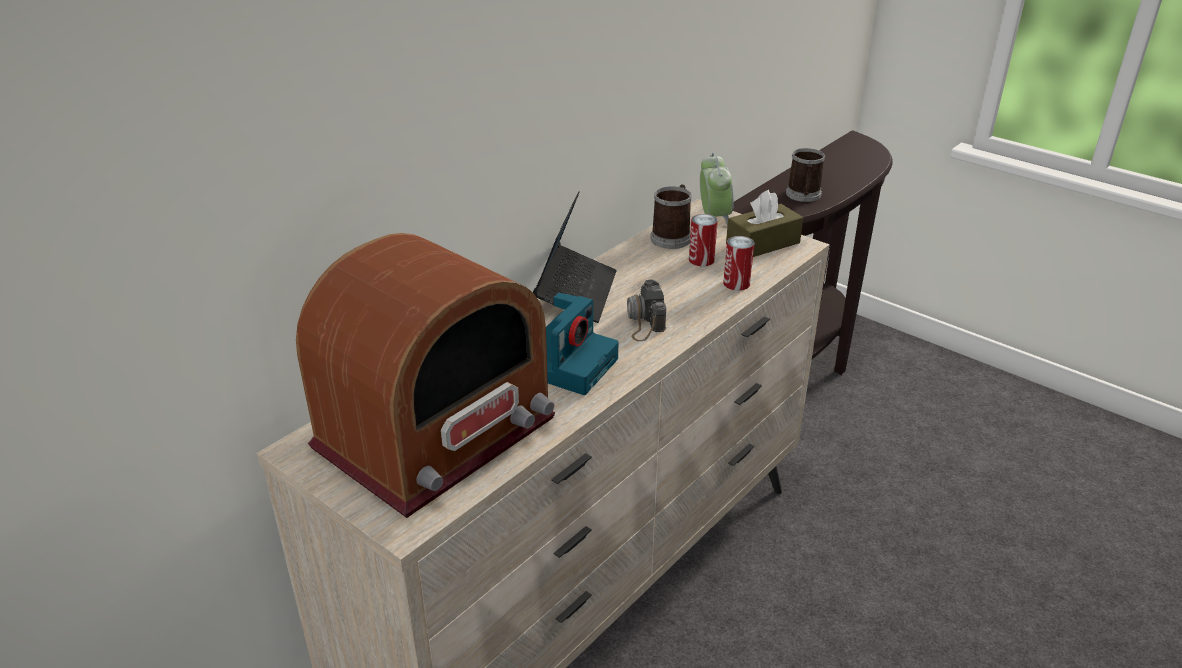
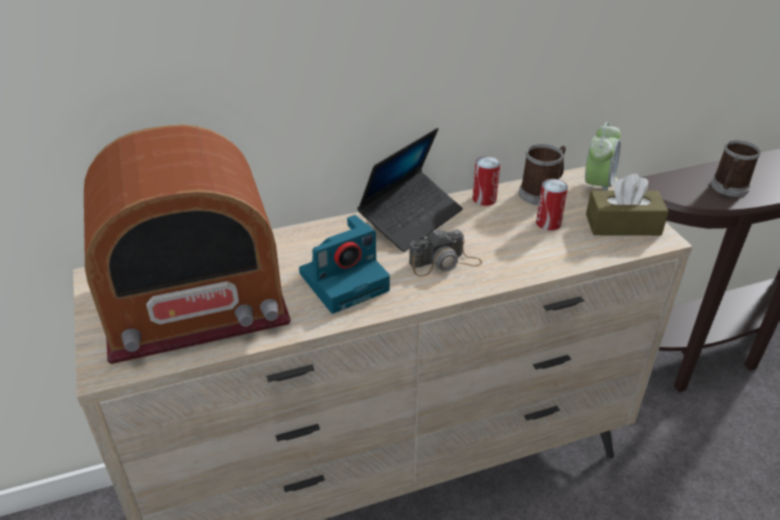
camera: 30 degrees right, 5 degrees up
camera [627,280,666,341] -> camera turned 135 degrees counterclockwise [409,228,482,276]
can [723,236,754,291] -> can moved to [473,156,500,206]

